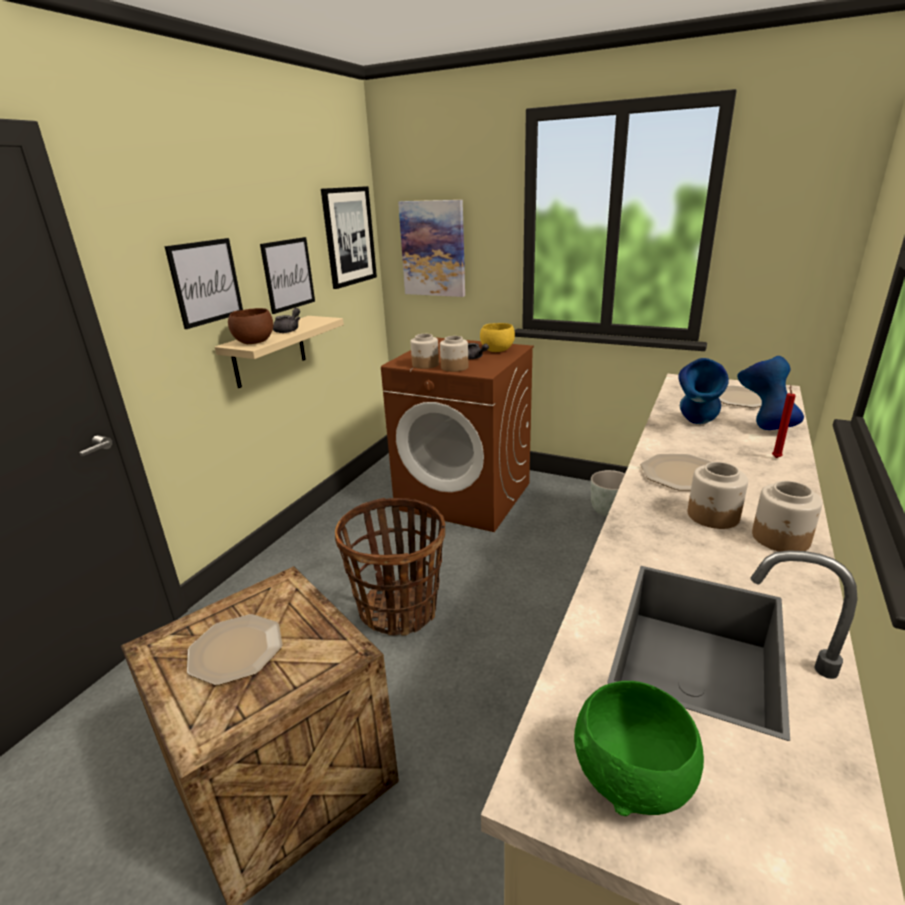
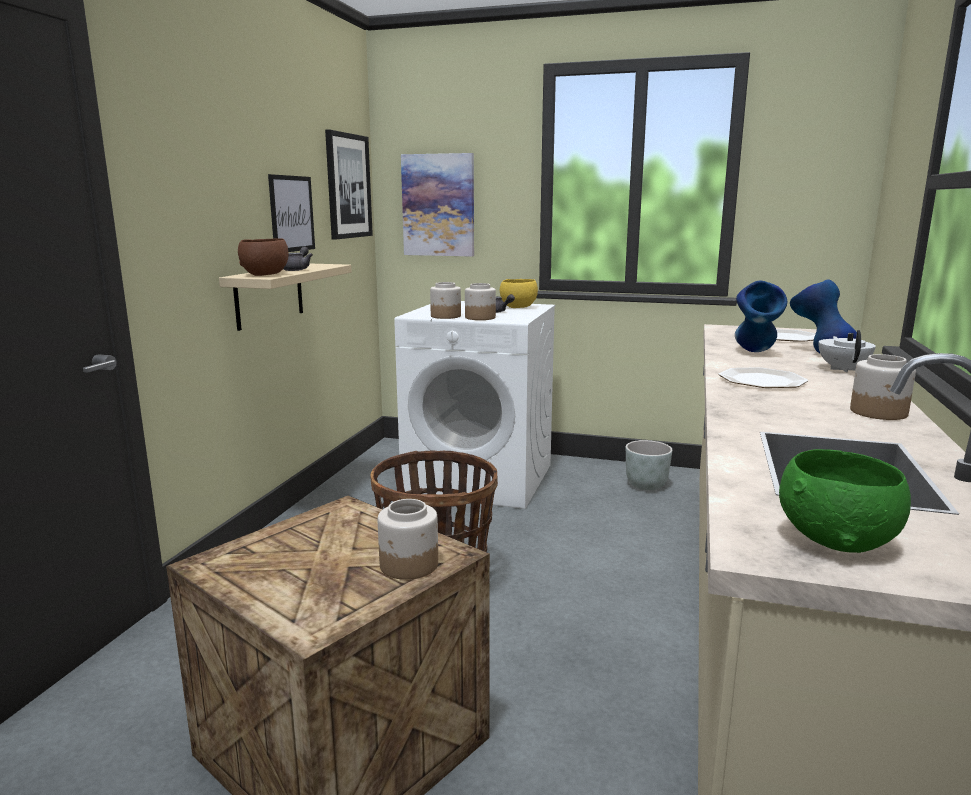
camera: 10 degrees left, 10 degrees down
picture [164,238,243,329] -> none
plate [187,614,283,685] -> none
brown washing machine [381,337,534,532] -> white washing machine [394,301,555,509]
jar [688,462,748,529] -> jar moved to [378,499,438,580]
red candle [772,384,796,458] -> white teapot [818,330,876,373]

